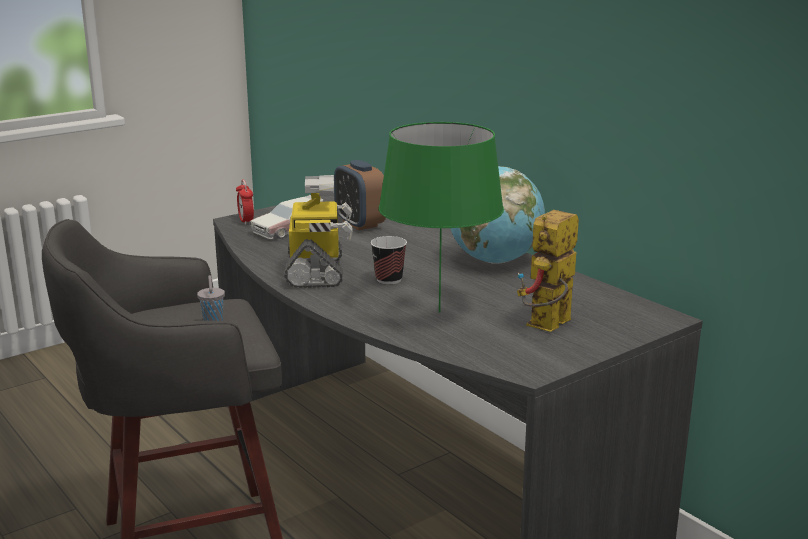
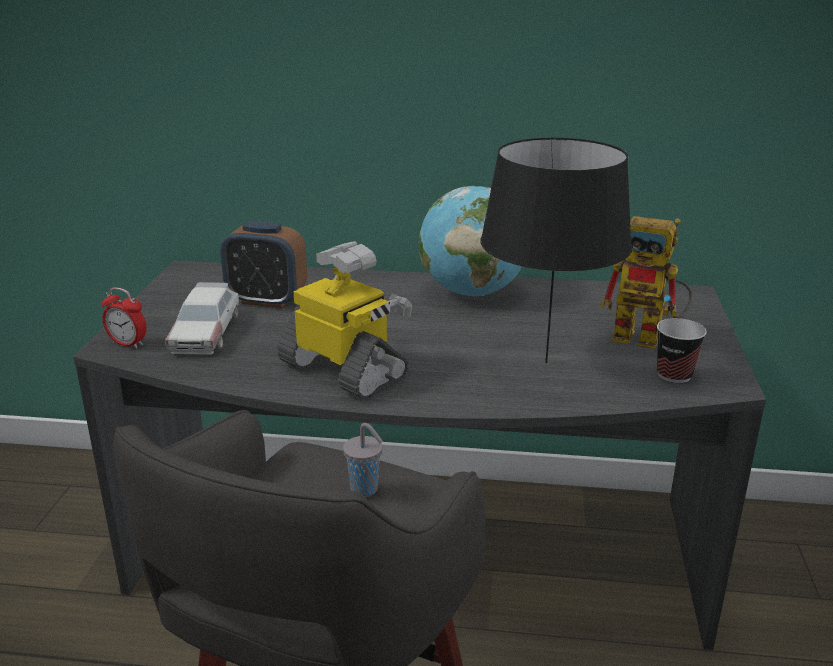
camera: 45 degrees left, 5 degrees up
cup [371,236,407,284] -> cup moved to [657,318,707,383]
green table lamp [379,122,504,313] -> black table lamp [480,138,632,363]
toy robot [517,210,579,332] -> toy robot turned 60 degrees counterclockwise [600,216,693,349]

